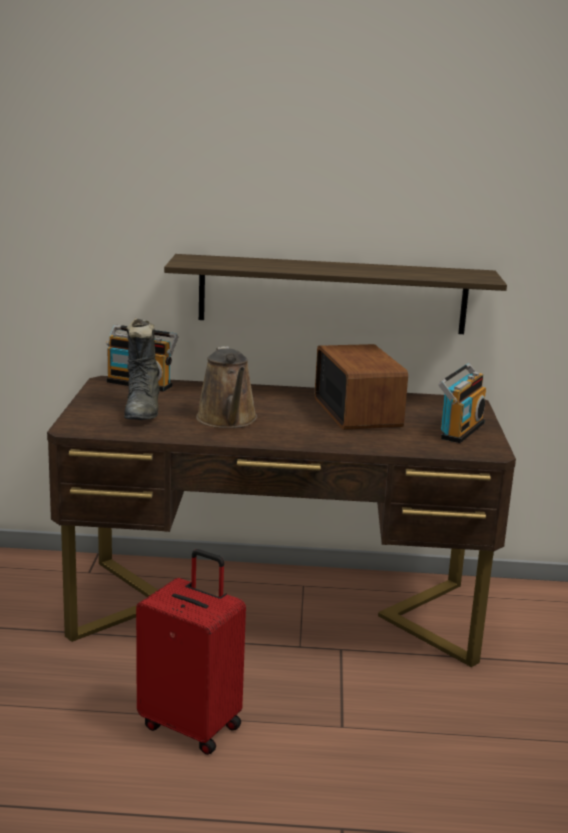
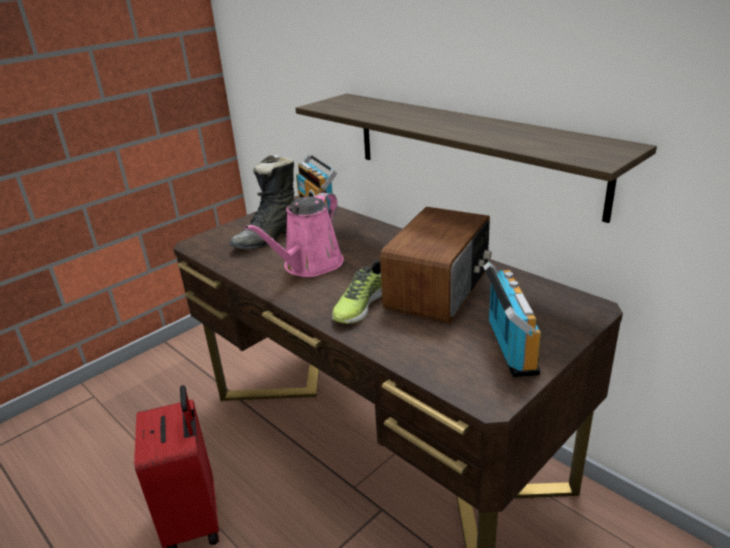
camera: 45 degrees right, 10 degrees up
brown watering can [196,346,257,428] -> pink watering can [245,192,344,277]
radio [438,363,486,443] -> radio turned 75 degrees counterclockwise [483,262,541,377]
none -> shoe [332,260,382,324]

